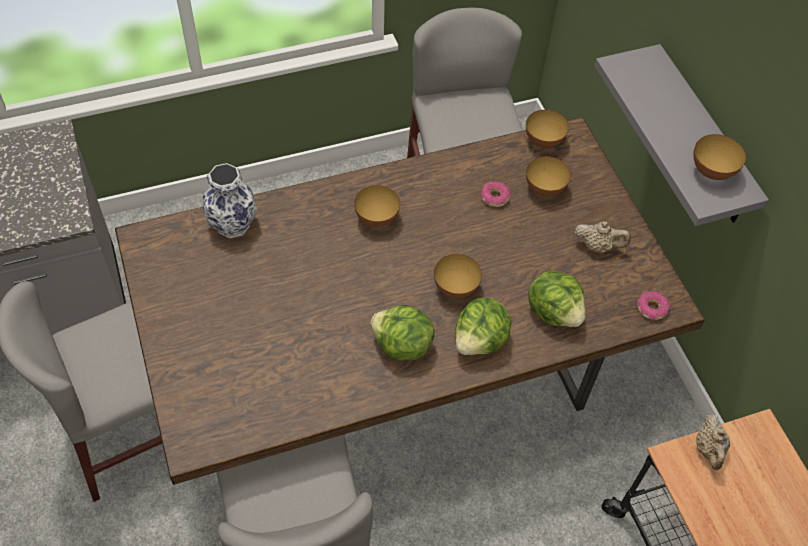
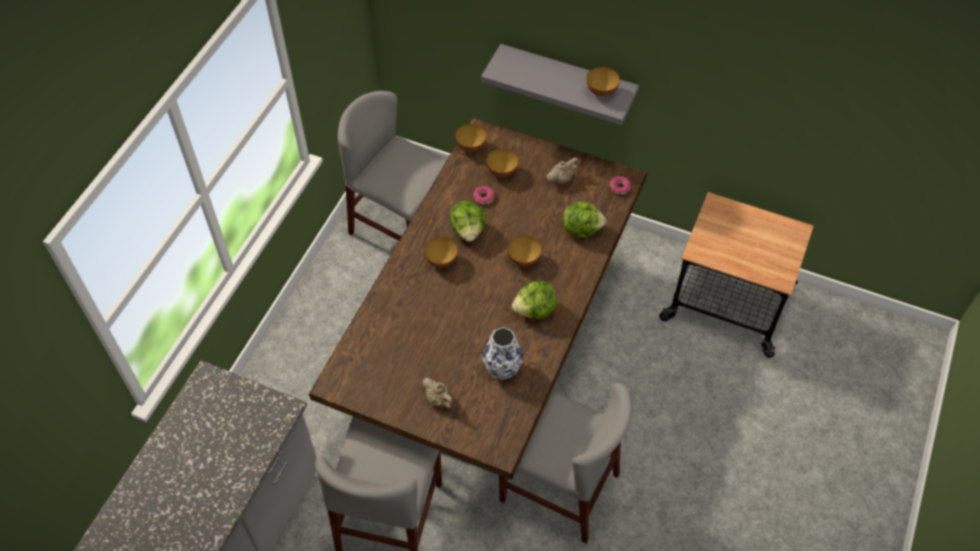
camera: 45 degrees left, 0 degrees up
vase [202,163,257,238] -> vase moved to [481,327,524,380]
lettuce [456,297,511,355] -> lettuce moved to [450,201,486,242]
beige teapot [696,413,730,470] -> beige teapot moved to [422,378,455,409]

